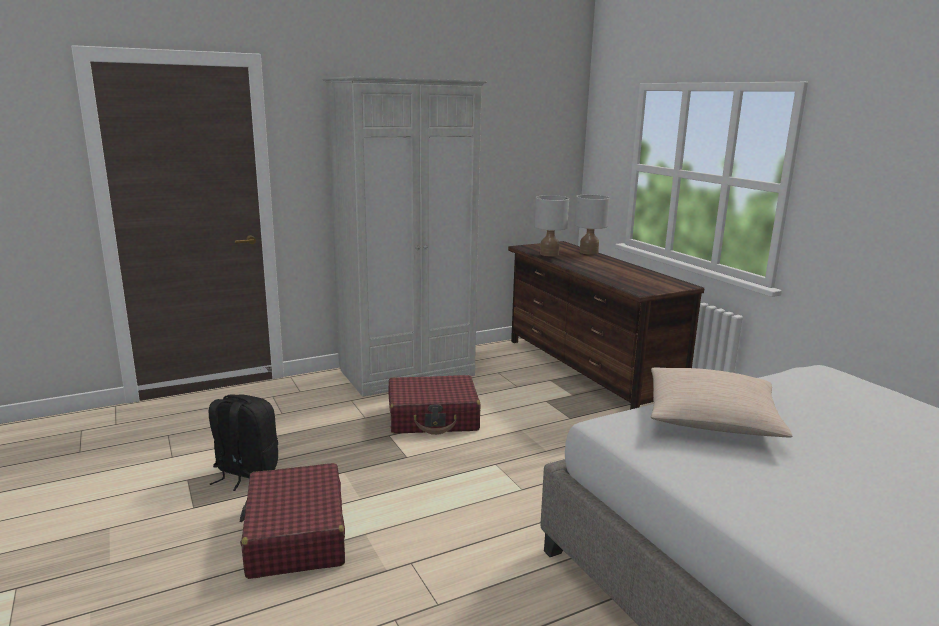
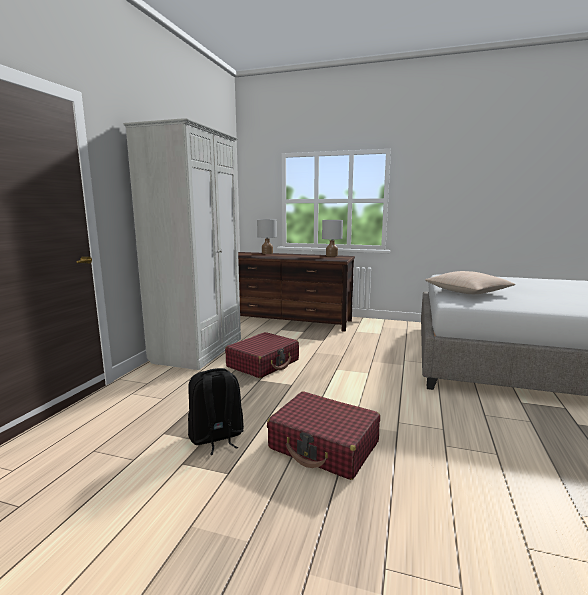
camera: 45 degrees left, 5 degrees down
grey table lamp [534,195,569,256] -> grey table lamp moved to [322,220,343,257]

